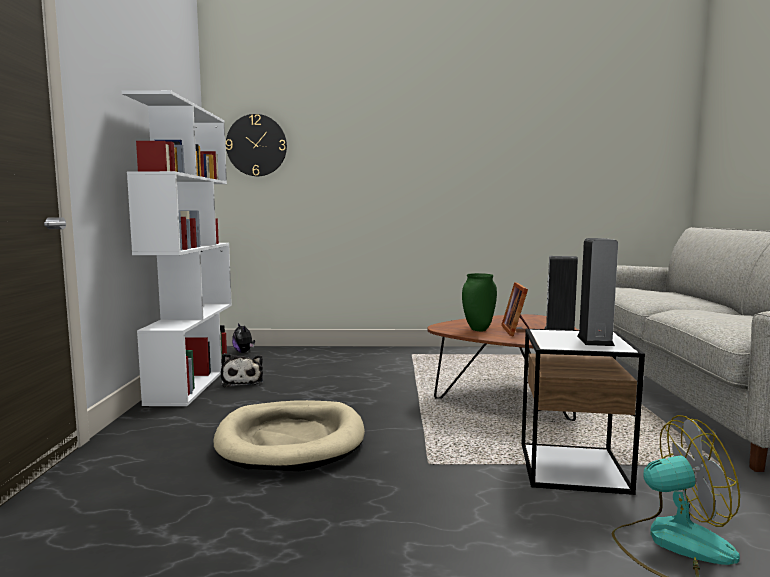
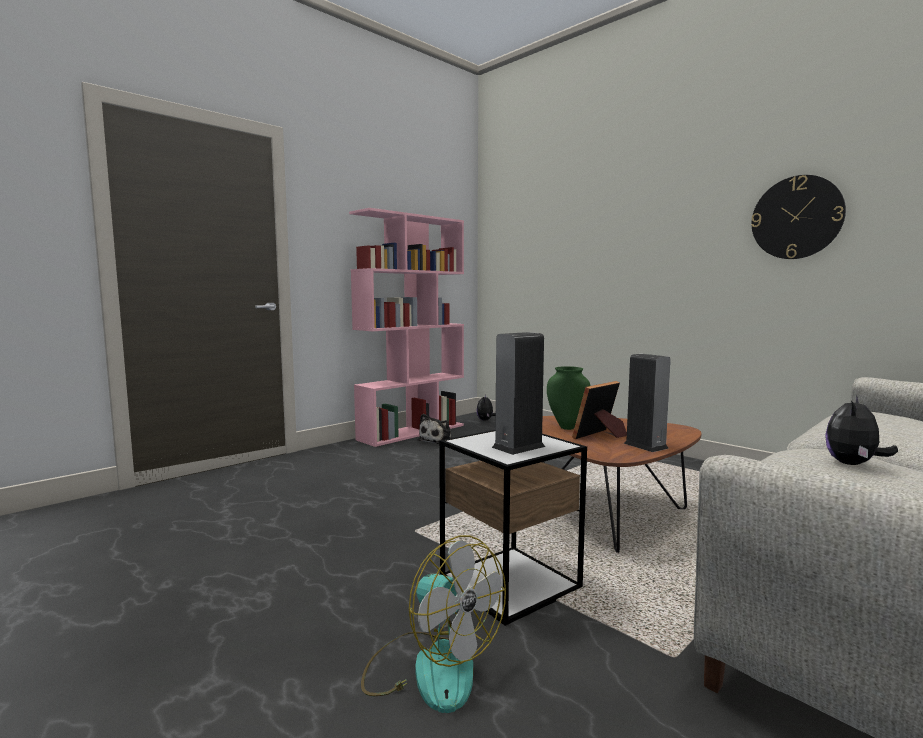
camera: 45 degrees right, 0 degrees up
white bookcase [122,90,232,406] -> pink bookcase [349,208,464,447]
beige dog bed [213,400,365,471] -> none
wall clock [226,114,287,176] -> wall clock moved to [751,175,846,259]
none -> plush toy [825,395,898,465]

